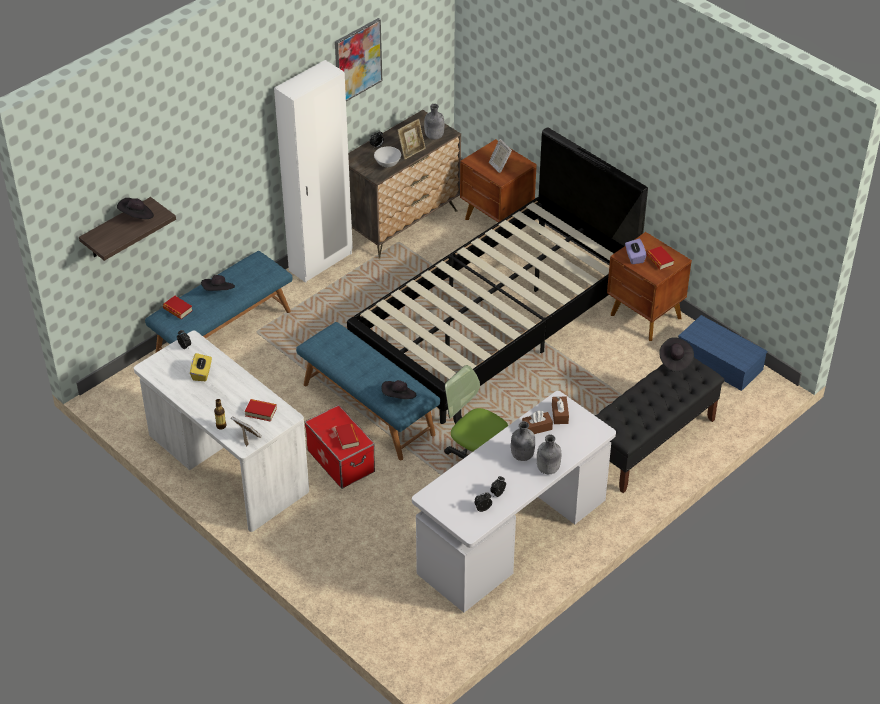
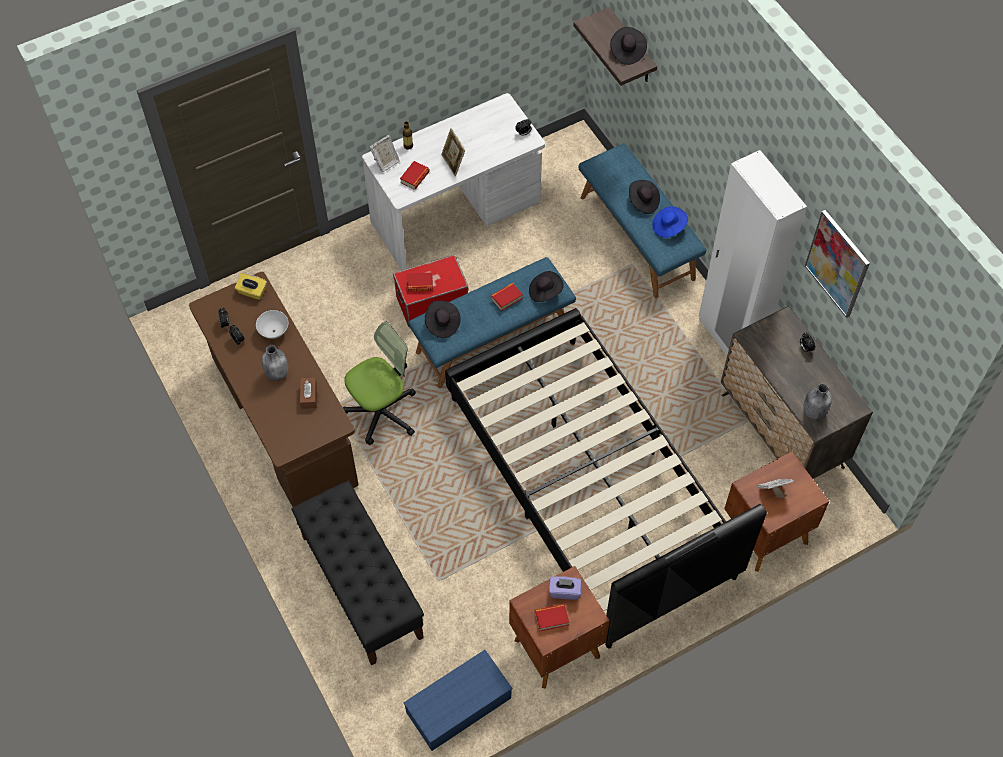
camera: 105 degrees right, 15 degrees up
book [163,296,193,319] -> book moved to [491,283,523,311]
yellow tissue box [190,353,212,381] -> yellow tissue box moved to [235,273,267,300]
white bowl [374,146,401,167] -> white bowl moved to [256,310,288,339]
picture frame [397,119,426,160] -> picture frame moved to [441,128,465,176]
white desk [412,391,616,612] -> brown desk [189,272,359,507]
grey bottle [537,435,561,474] -> none
brown tissue box [552,397,569,424] -> none
black hat [659,337,694,372] -> black hat moved to [529,271,564,302]
none -> blue hat [652,206,688,238]

